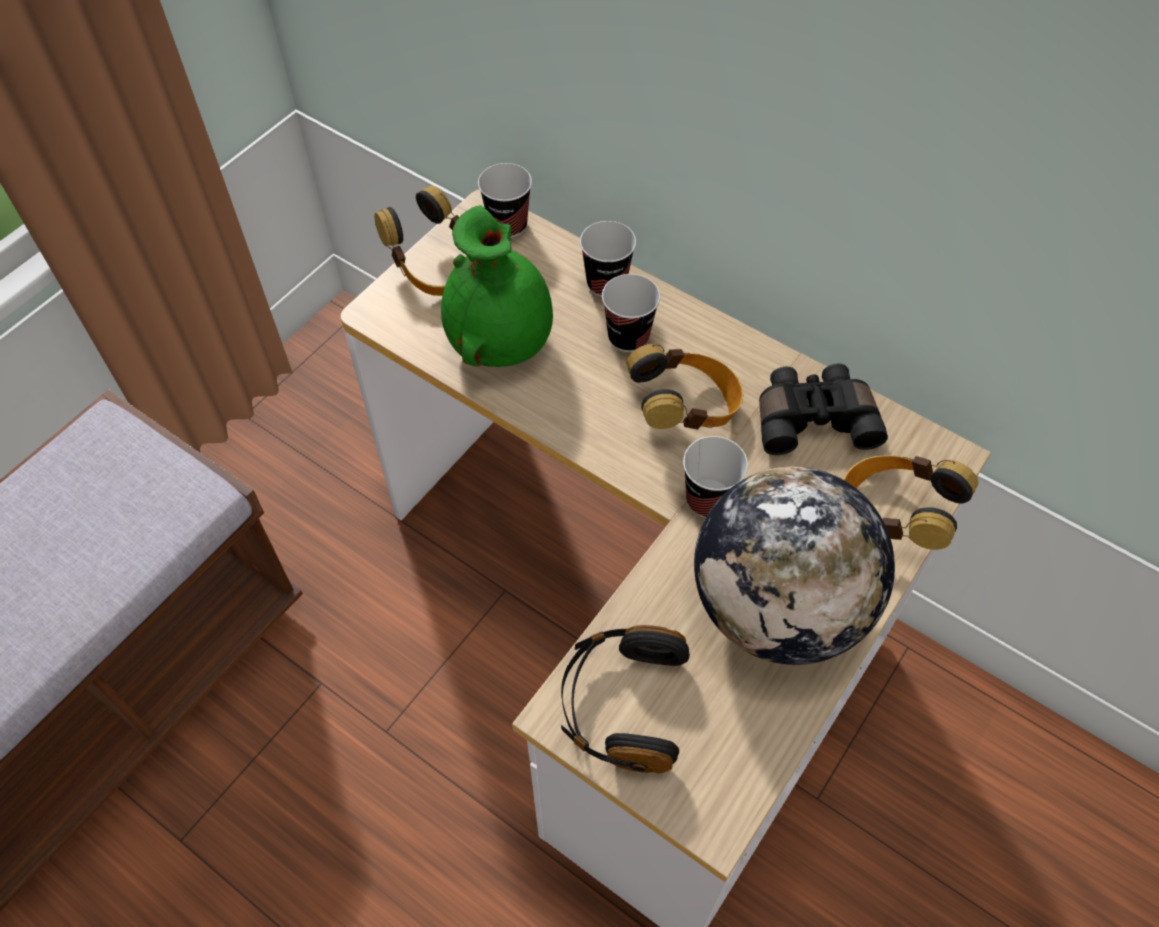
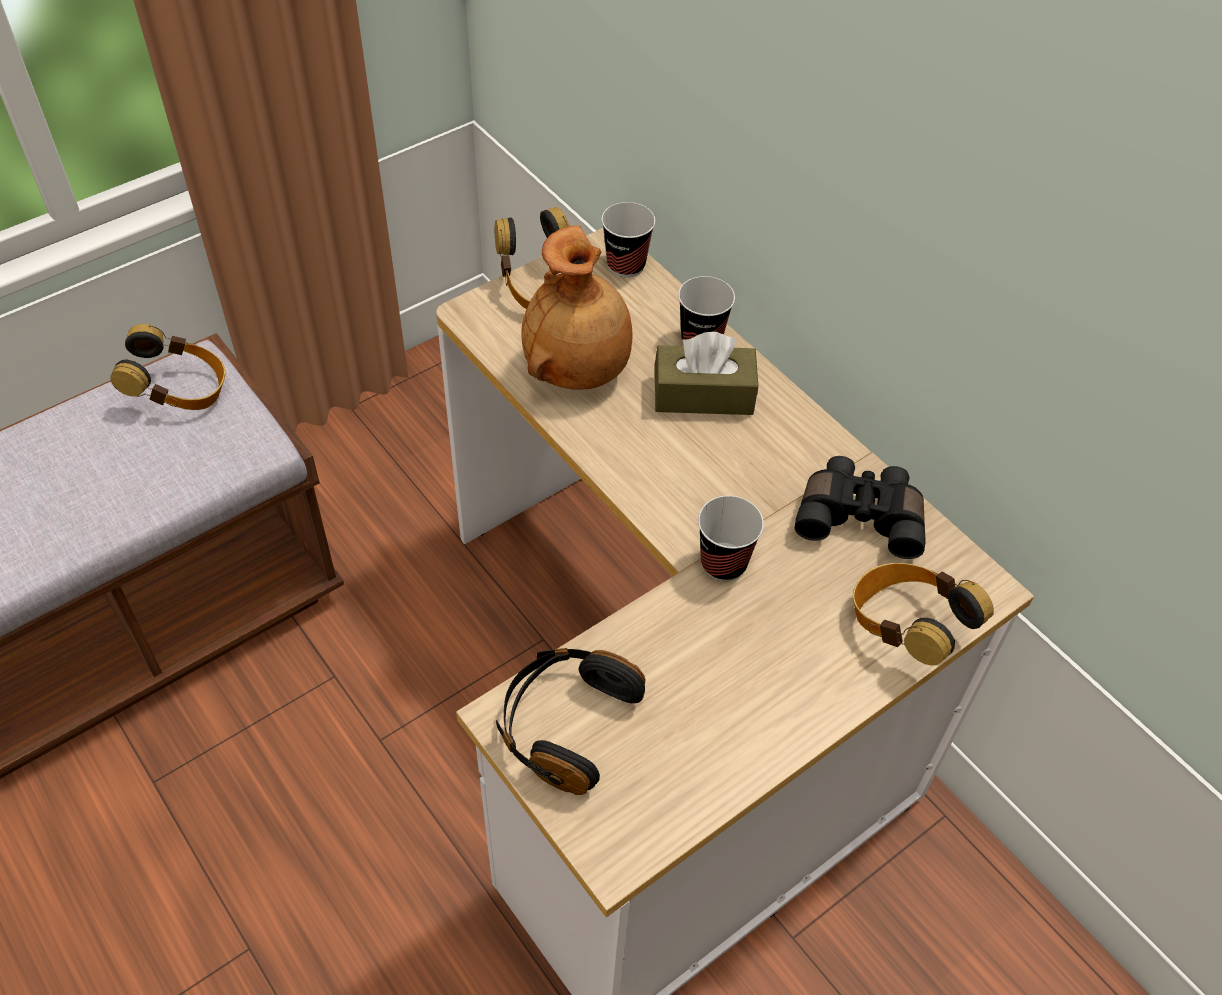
camera: 15 degrees right, 5 degrees down
green vase [441,205,553,367] -> brown vase [521,225,633,390]
cup [602,274,660,352] -> brown tissue box [655,332,758,415]
headphones [626,344,743,430] -> headphones moved to [110,324,225,410]
globe [694,466,895,665] -> none

